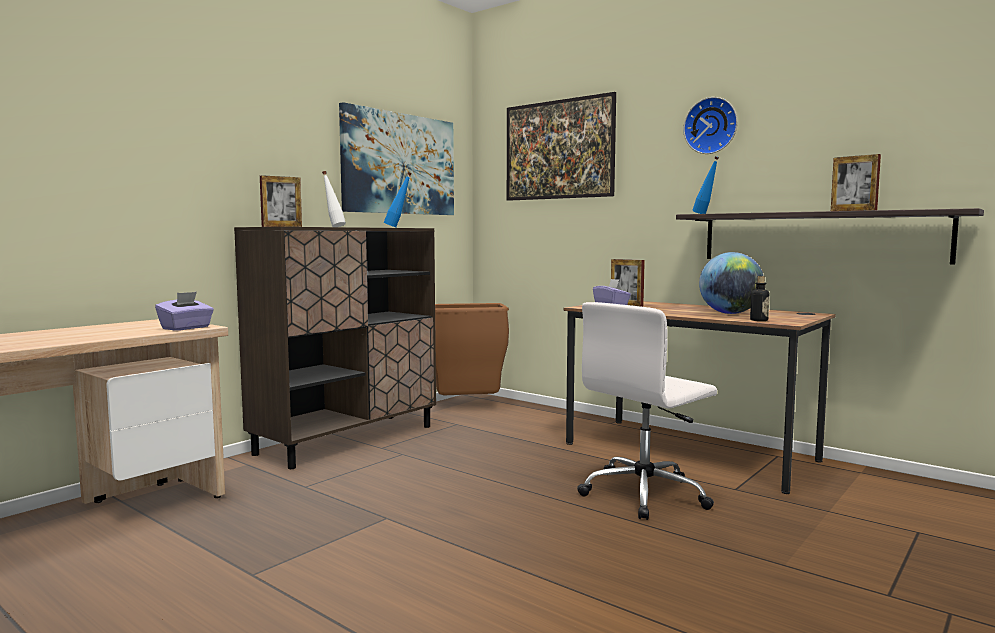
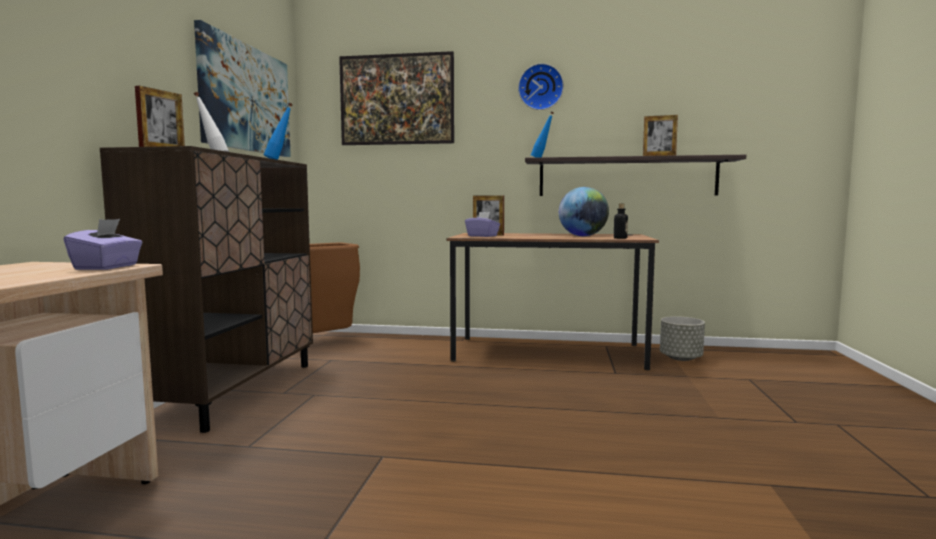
camera: 30 degrees left, 0 degrees up
white office chair [577,302,717,520] -> none
none -> grey planter [660,316,705,361]

